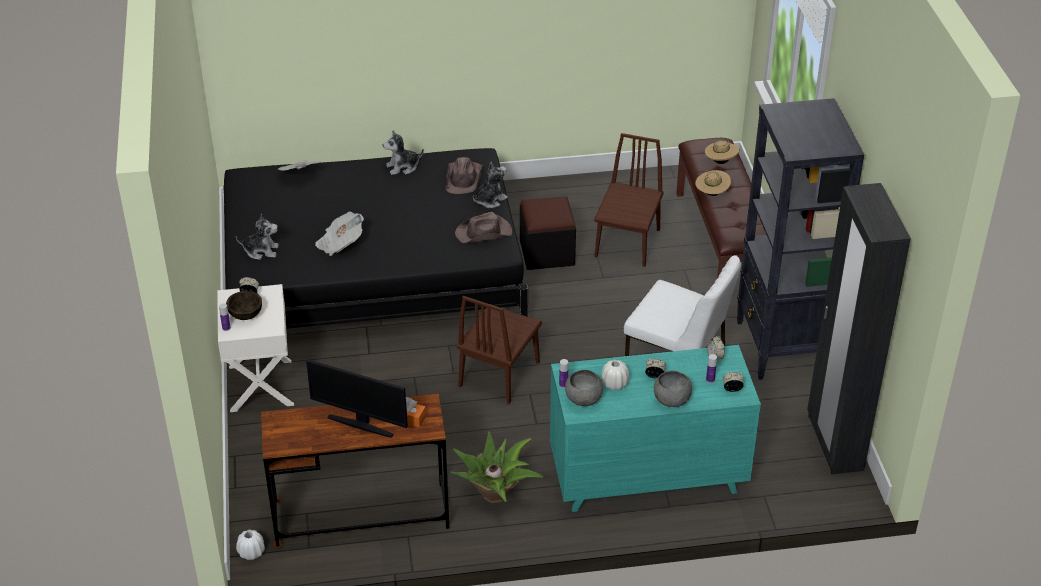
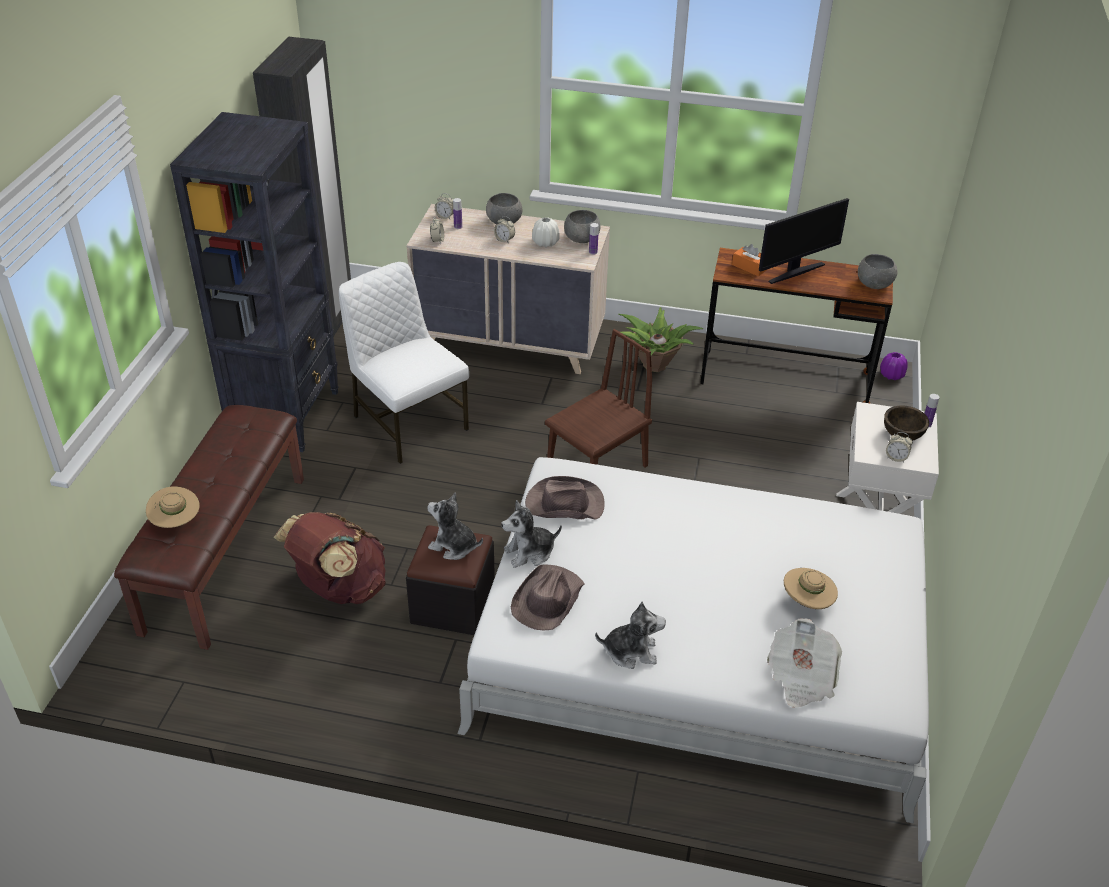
camera: 160 degrees left, 0 degrees up
black bed [223,148,528,329] -> white bed [458,457,929,824]
plush toy [236,213,279,260] -> plush toy moved to [427,492,483,560]
white vase [236,529,265,560] -> purple vase [880,352,908,380]
monitor [306,359,408,438] -> monitor turned 105 degrees clockwise [759,198,849,284]
newspaper [315,211,364,256] -> none
turquoise dresser [550,345,761,512] -> beige dresser [407,204,610,374]
brown chair [595,133,664,267] -> brown backpack [273,512,386,604]
beige hat [695,170,731,196] -> beige hat moved to [784,568,838,609]
none -> grey bowl [858,254,897,289]

